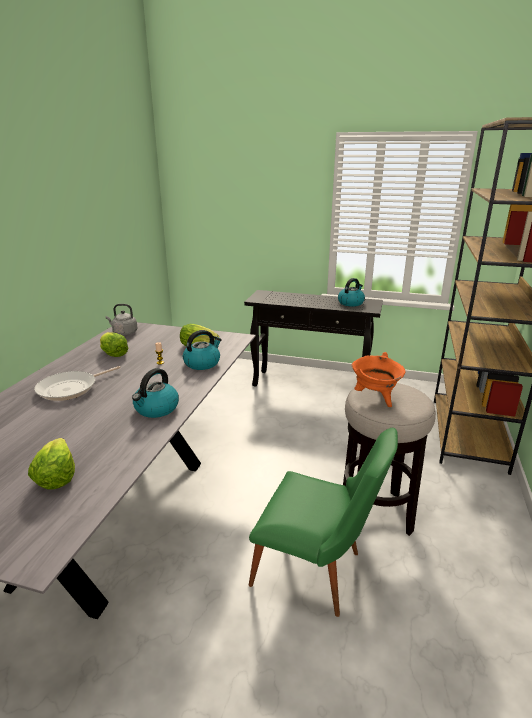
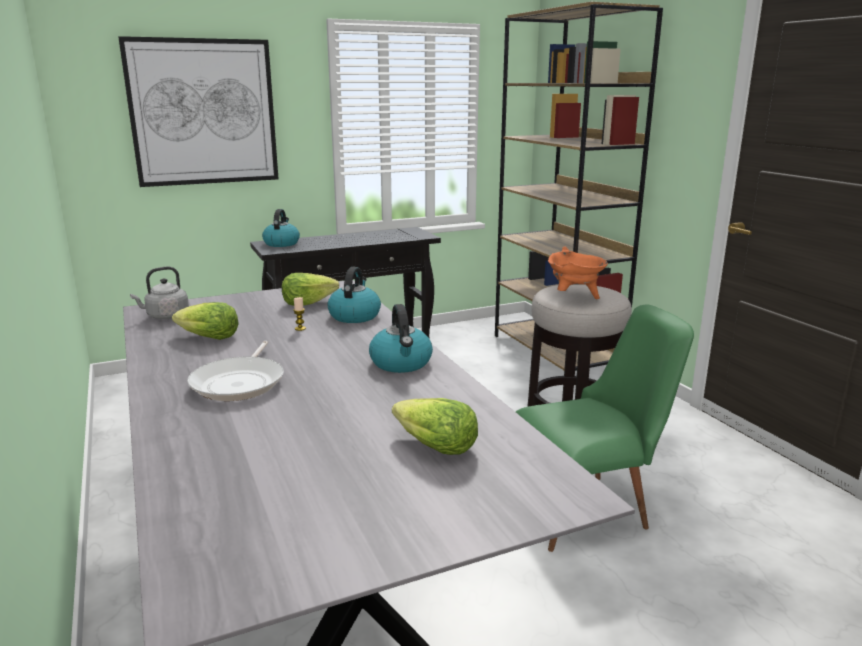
camera: 40 degrees left, 5 degrees down
kettle [338,278,365,306] -> kettle moved to [262,209,300,247]
none -> picture [118,36,279,187]

